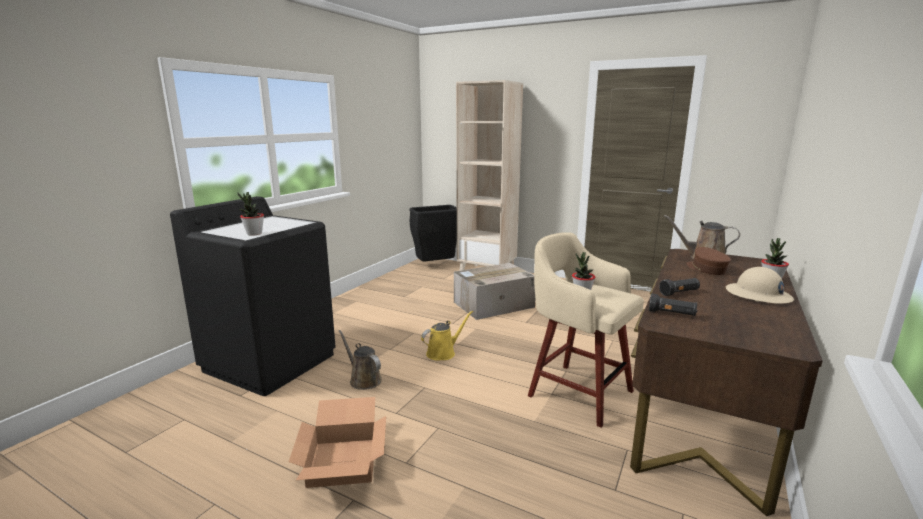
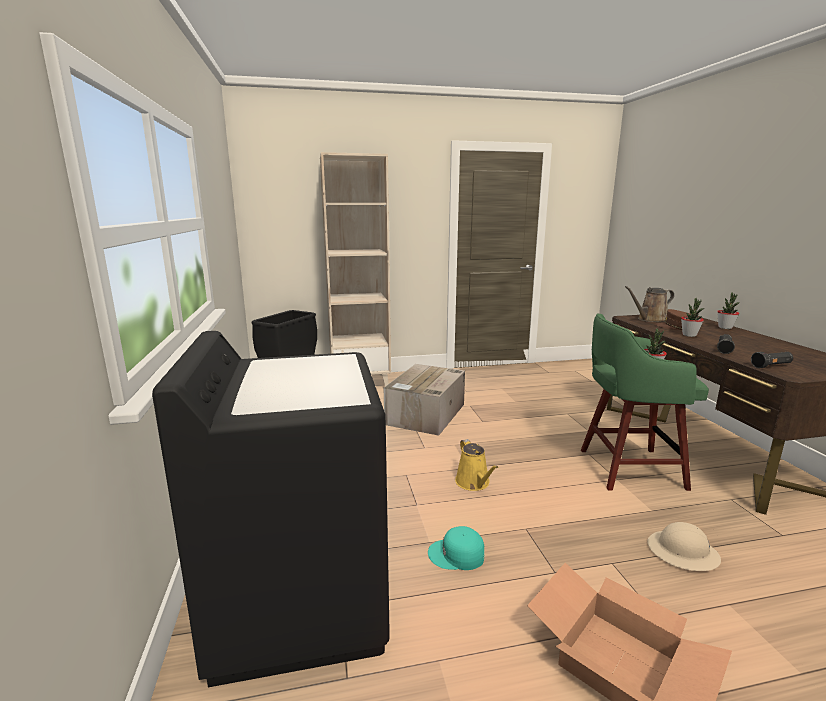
camera: 40 degrees left, 0 degrees up
potted plant [238,192,264,236] -> potted plant moved to [681,298,704,337]
brown watering can [339,330,382,390] -> turquoise cap [428,526,484,570]
yellow watering can [421,311,473,361] -> yellow watering can turned 150 degrees clockwise [455,439,498,491]
beige stool [528,232,644,428] -> green stool [581,313,709,491]
beige hard hat [726,267,794,304] -> beige hard hat moved to [647,522,721,571]

